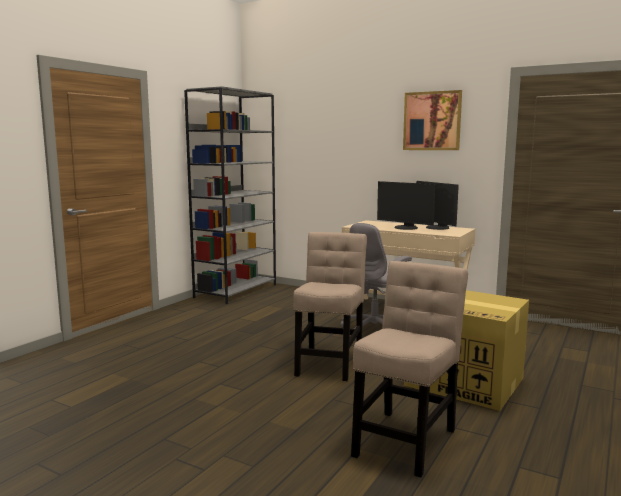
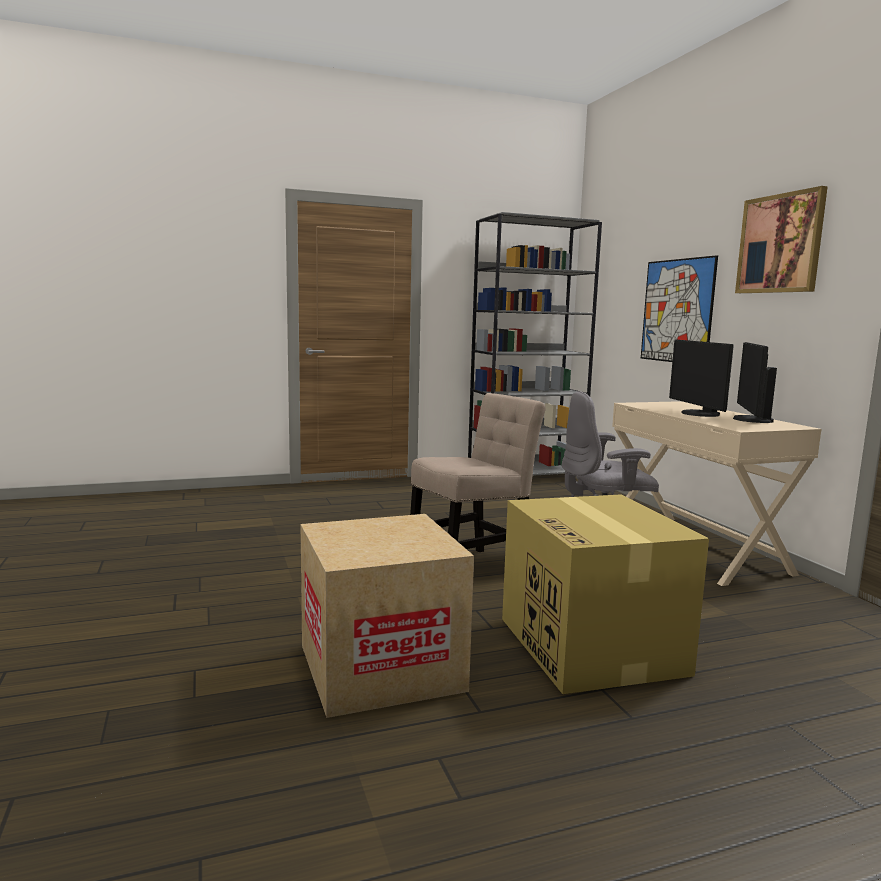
camera: 40 degrees right, 0 degrees up
beige chair [351,261,468,478] -> cardboard box [300,514,474,718]
none -> picture [641,255,718,362]

